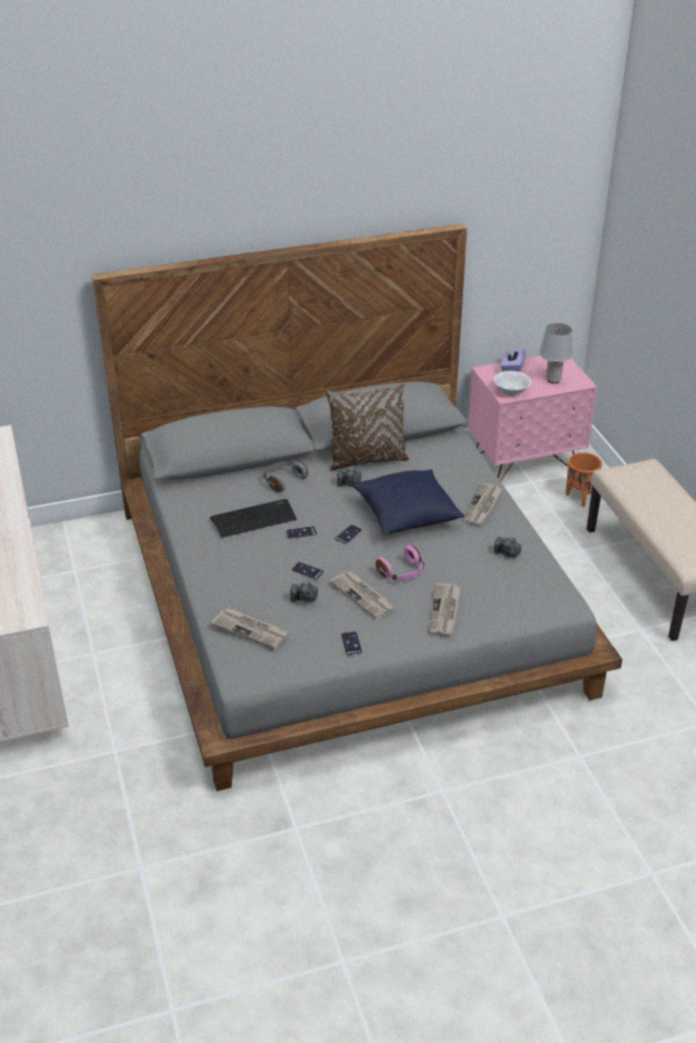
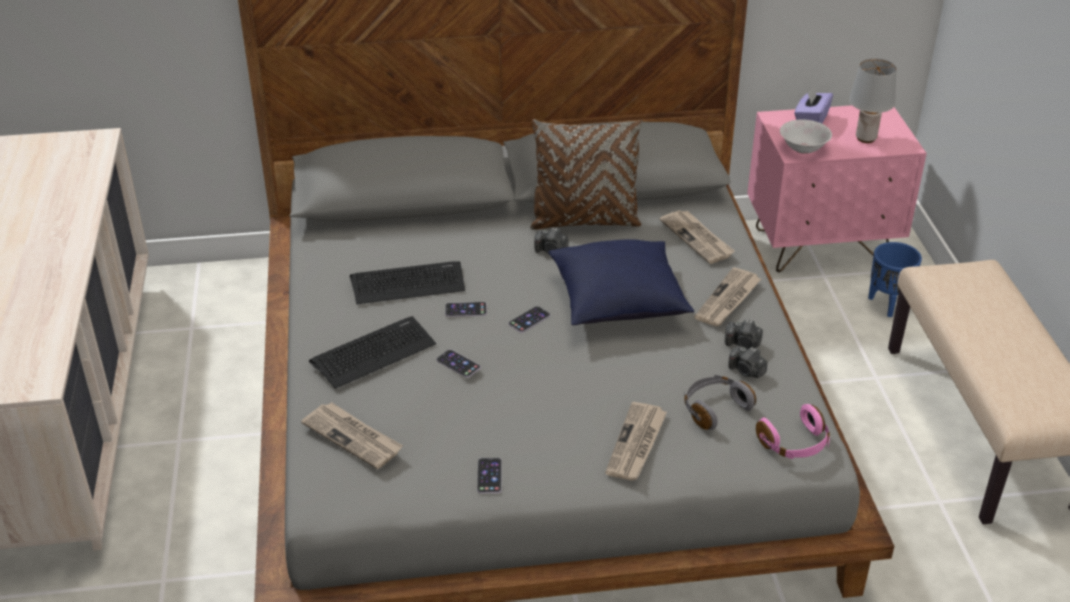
camera: 10 degrees right, 0 degrees up
grey headphones [264,460,308,492] -> grey headphones moved to [684,375,756,430]
camera [290,581,318,603] -> camera moved to [725,320,763,349]
newspaper [330,571,395,619] -> newspaper moved to [660,210,735,264]
pink headphones [376,545,424,581] -> pink headphones moved to [756,404,830,459]
orange planter [566,452,602,507] -> blue planter [868,242,922,317]
none -> keyboard [309,316,436,389]

